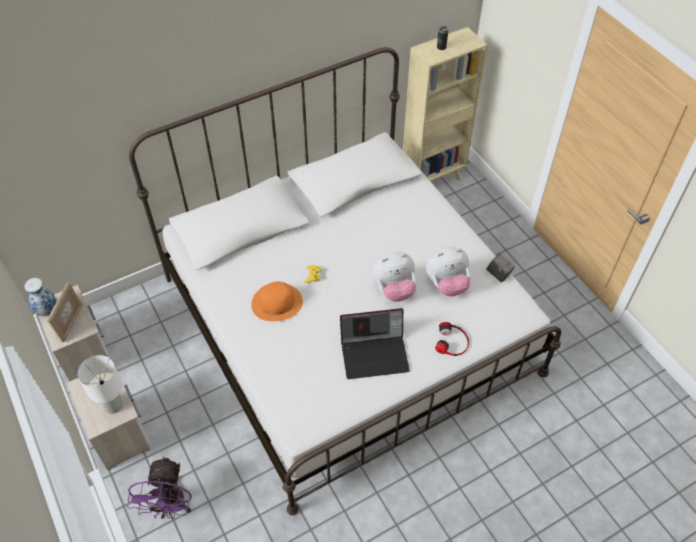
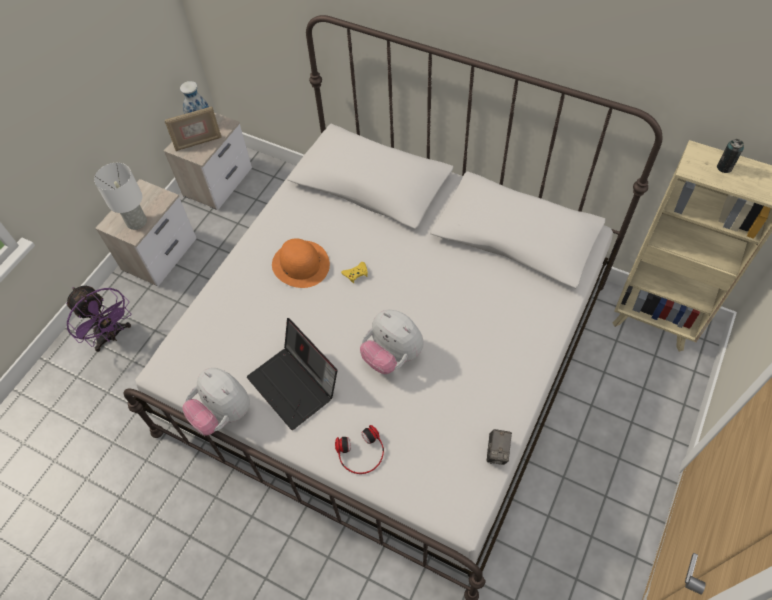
camera: 60 degrees right, 5 degrees up
purple fan [127,457,192,519] -> purple fan turned 105 degrees counterclockwise [66,286,131,352]
plush toy [426,247,471,296] -> plush toy moved to [182,368,250,436]

